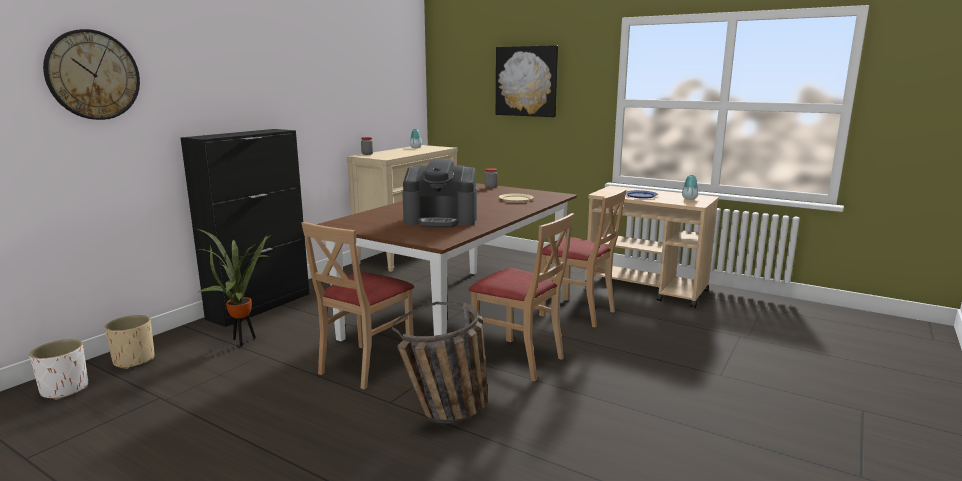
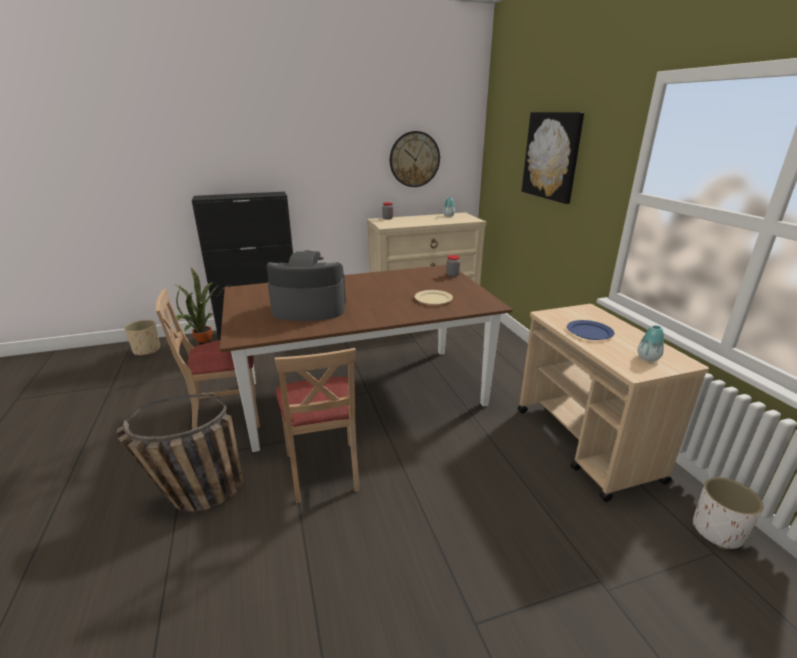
camera: 40 degrees right, 10 degrees up
white planter [29,339,88,400] -> white planter moved to [693,477,763,549]
wall clock [43,29,140,120] -> wall clock moved to [390,131,440,187]
coffee machine [402,160,477,227] -> coffee machine turned 135 degrees clockwise [267,250,346,321]
beige chair [539,189,627,328] -> none

